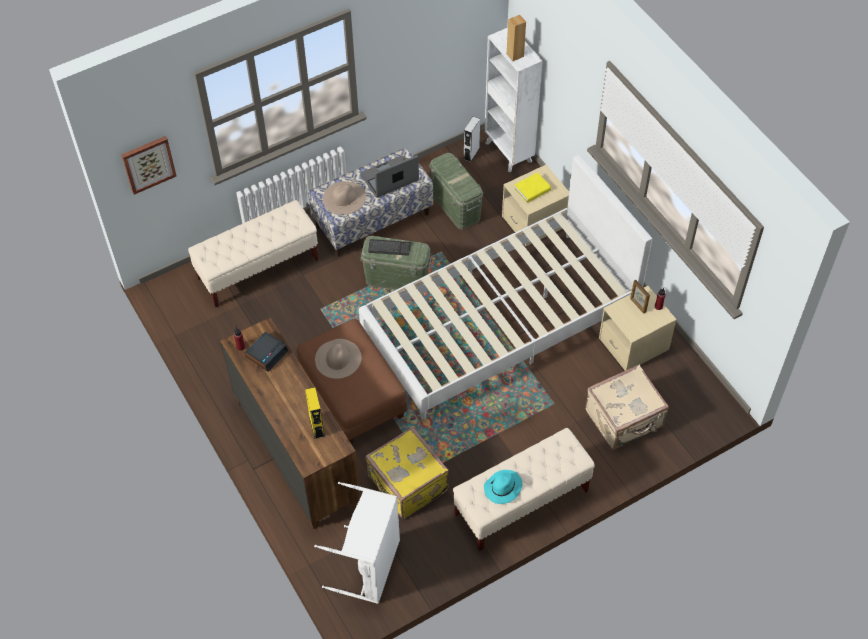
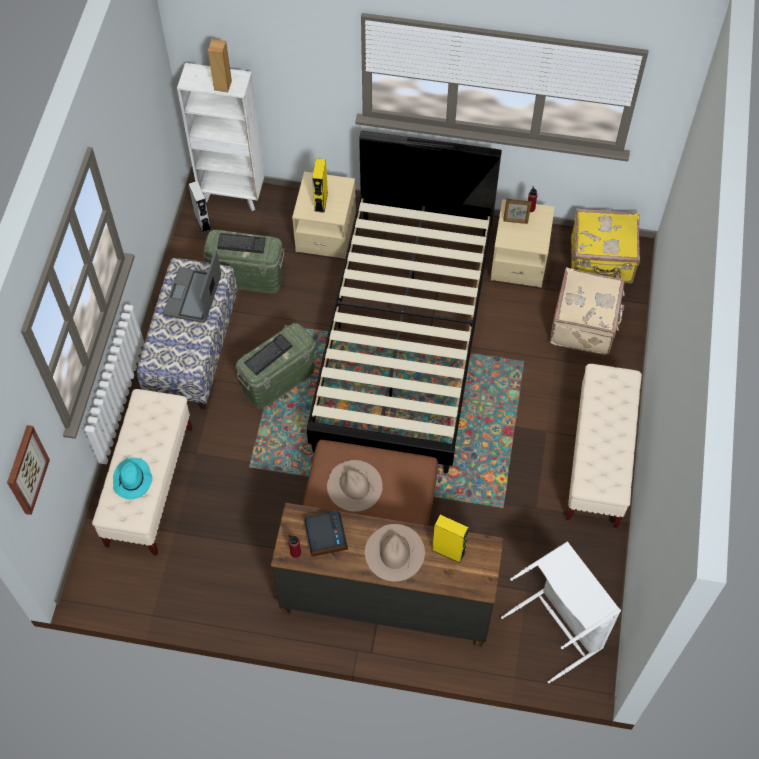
camera: 50 degrees left, 5 degrees up
beige hat [323,181,366,215] -> beige hat moved to [365,524,425,582]
white bed [359,155,652,420] -> black bed [307,131,502,474]
yellow suitcase [365,427,449,519] -> yellow suitcase moved to [571,209,640,284]
turquoise hat [484,470,522,504] -> turquoise hat moved to [113,458,152,499]
yellow book [514,172,551,203] -> yellow speaker [312,158,328,213]
none -> keyboard [217,233,266,253]

